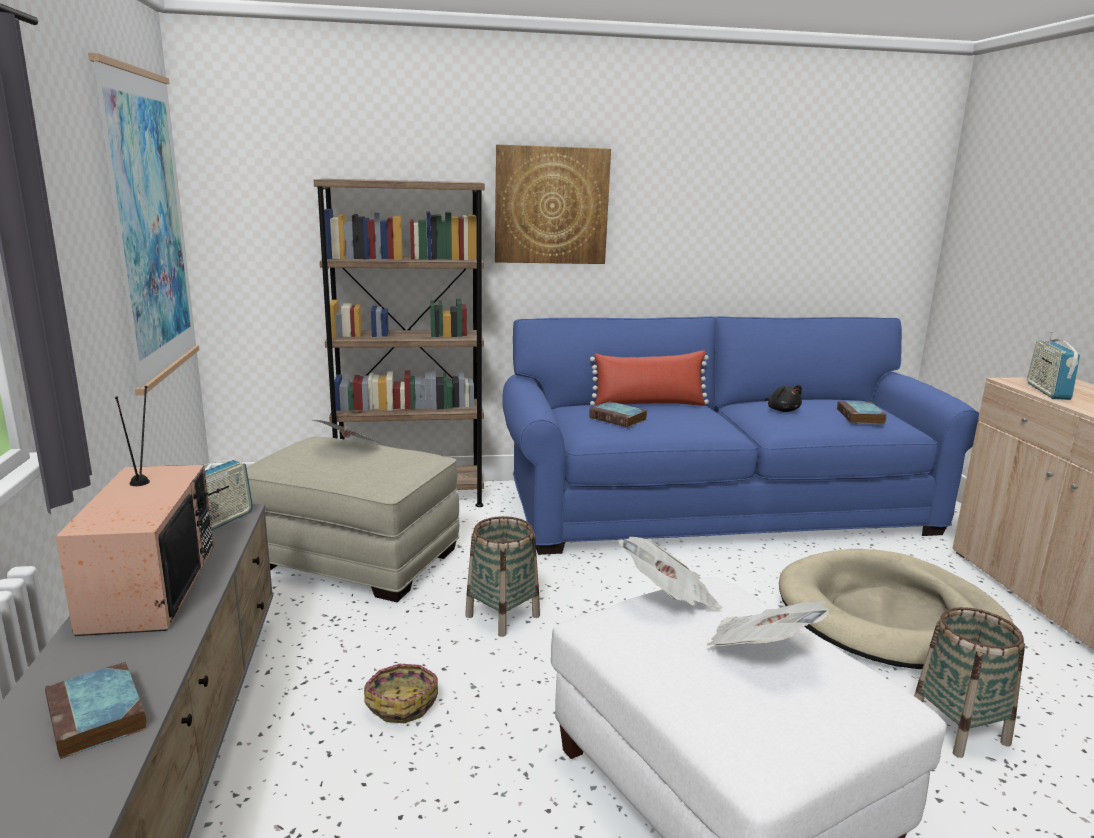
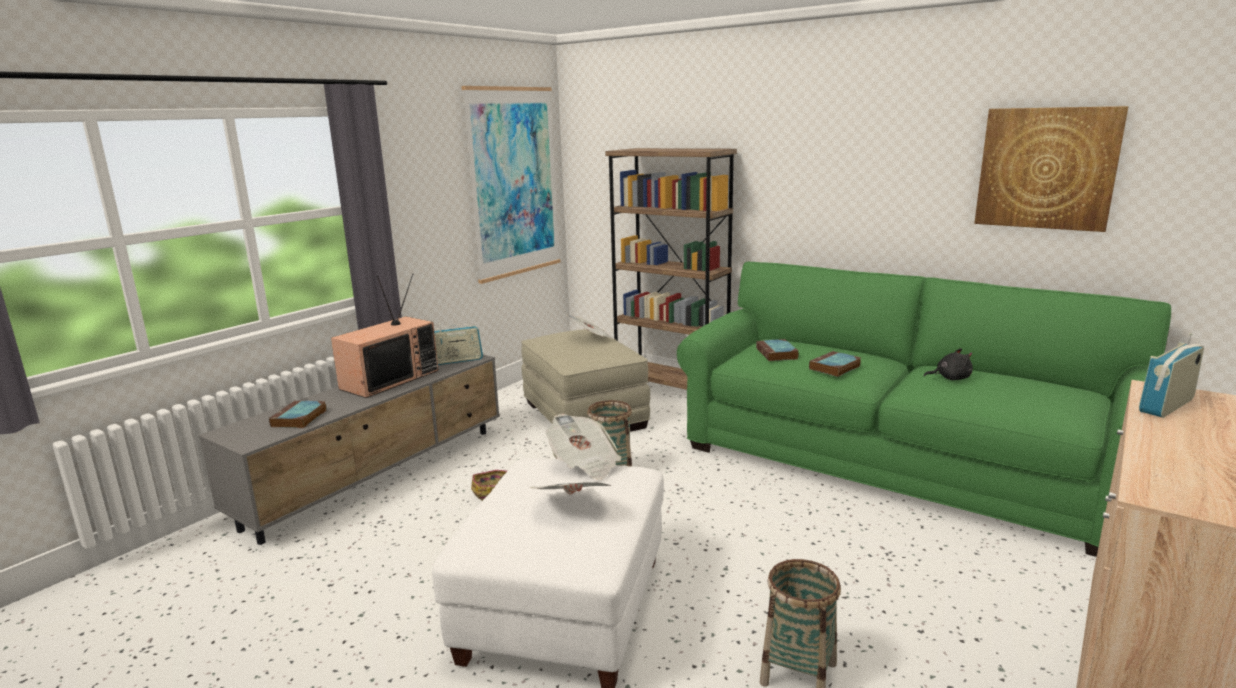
camera: 45 degrees right, 0 degrees up
picture [495,144,611,264] -> picture moved to [974,106,1129,232]
blue sofa [502,316,979,555] -> green sofa [677,262,1171,557]
red pillow [590,350,709,406] -> none
black plush toy [765,385,802,412] -> black plush toy turned 105 degrees counterclockwise [924,348,973,380]
beige dog bed [779,549,1014,669] -> none
book [837,401,887,424] -> book moved to [809,351,861,377]

